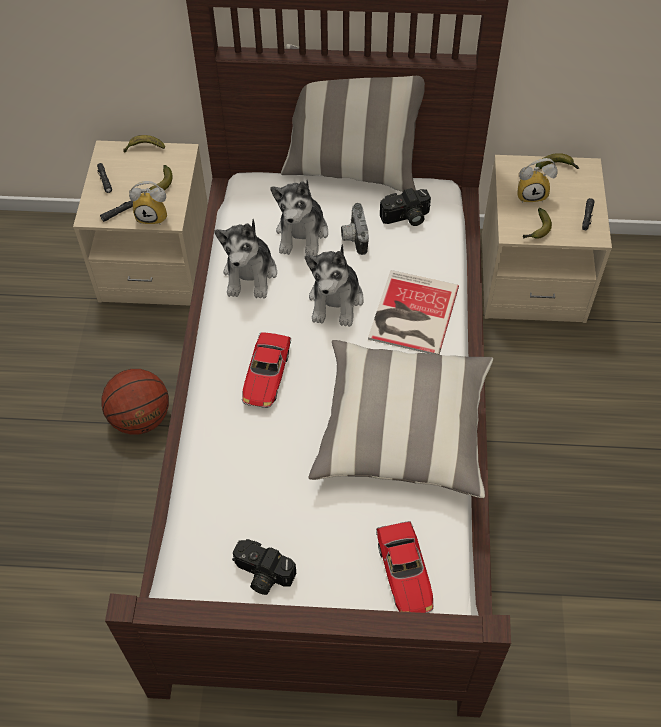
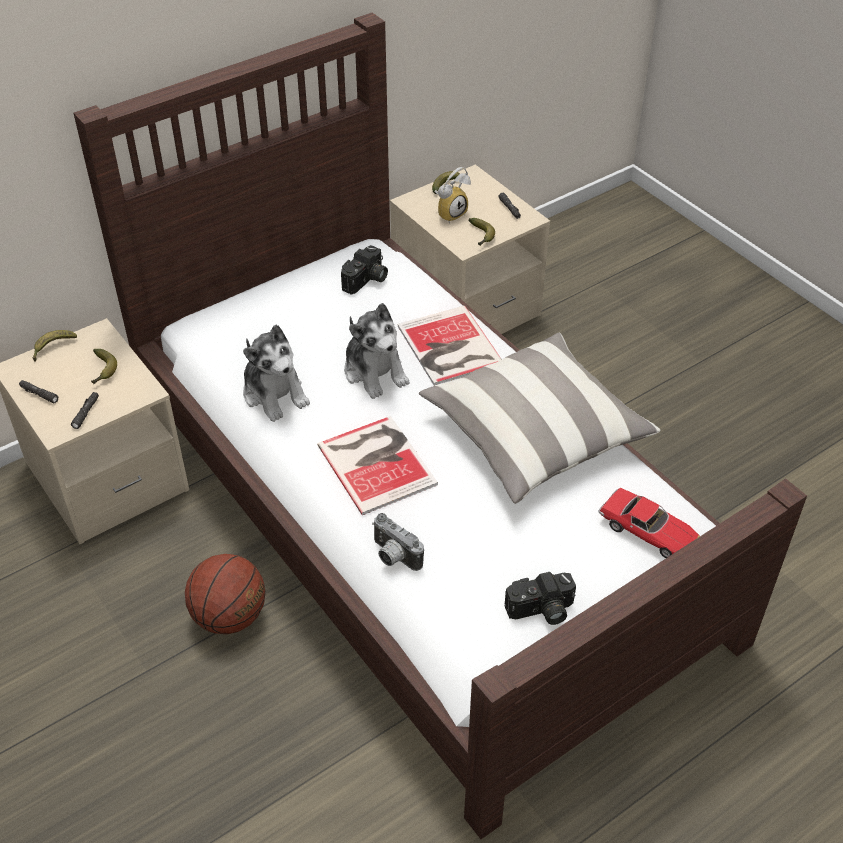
camera: 40 degrees left, 10 degrees down
alarm clock [129,181,167,225] -> none
toy car [242,332,291,408] -> book [317,416,438,515]
plush toy [270,180,328,256] -> none
pillow [281,44,425,192] -> none
camera [341,203,369,255] -> camera moved to [372,513,424,571]

